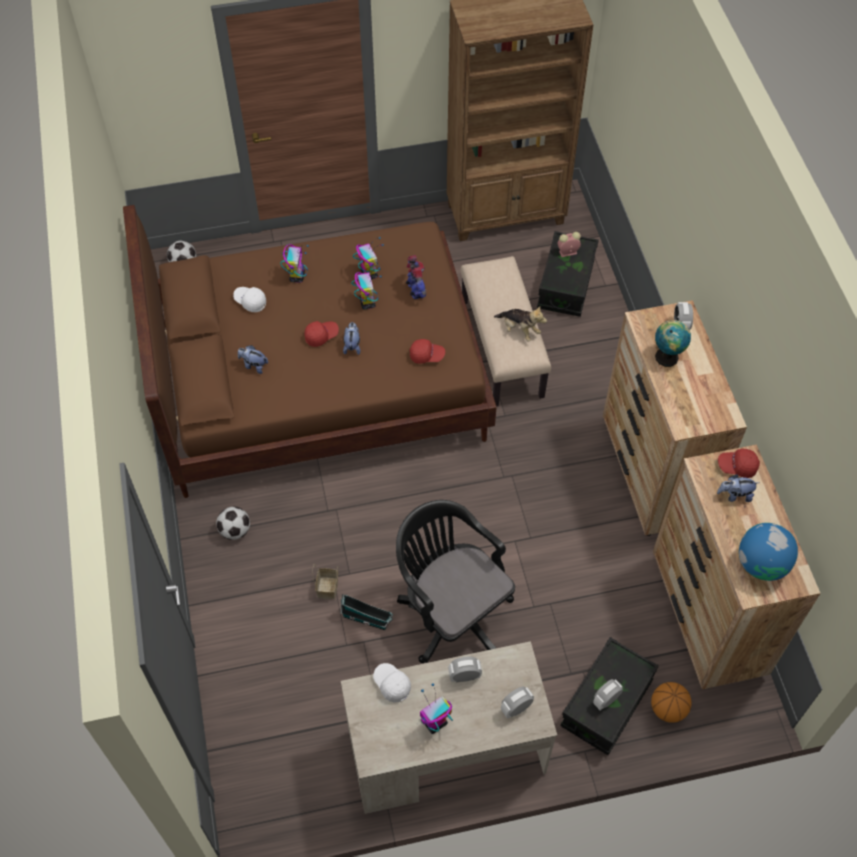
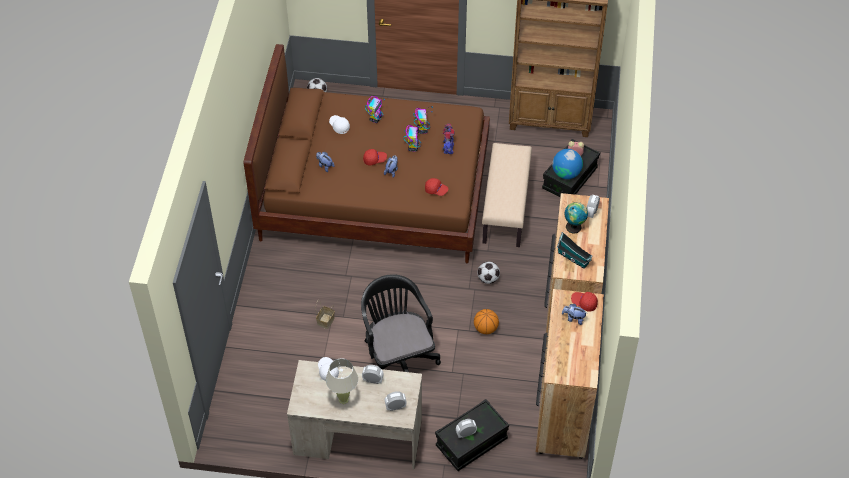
camera: 20 degrees right, 5 degrees down
football [216,507,250,540] -> football moved to [478,261,500,284]
toy house [340,595,393,630] -> toy house moved to [557,232,593,269]
toy robot [420,683,453,734] -> beige table lamp [326,358,358,404]
plush toy [494,306,547,341] -> none
basketball [651,682,691,723] -> basketball moved to [474,309,499,334]
globe [739,523,798,581] -> globe moved to [552,149,583,179]

